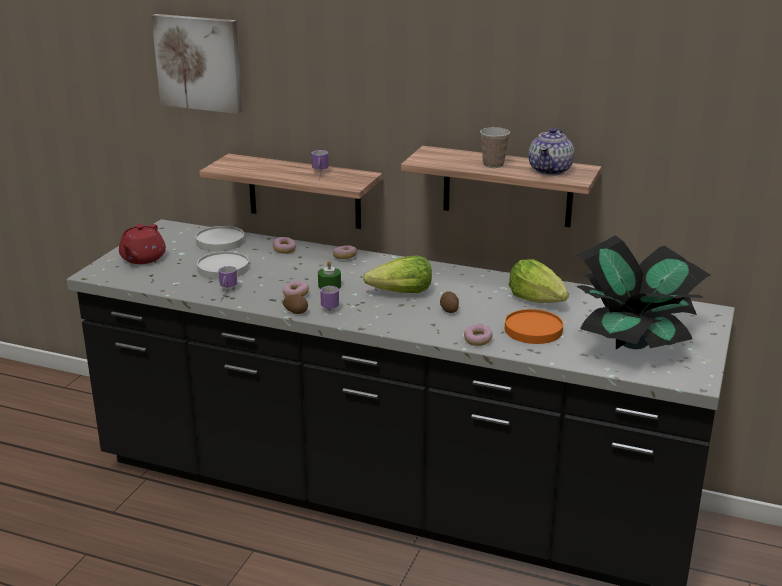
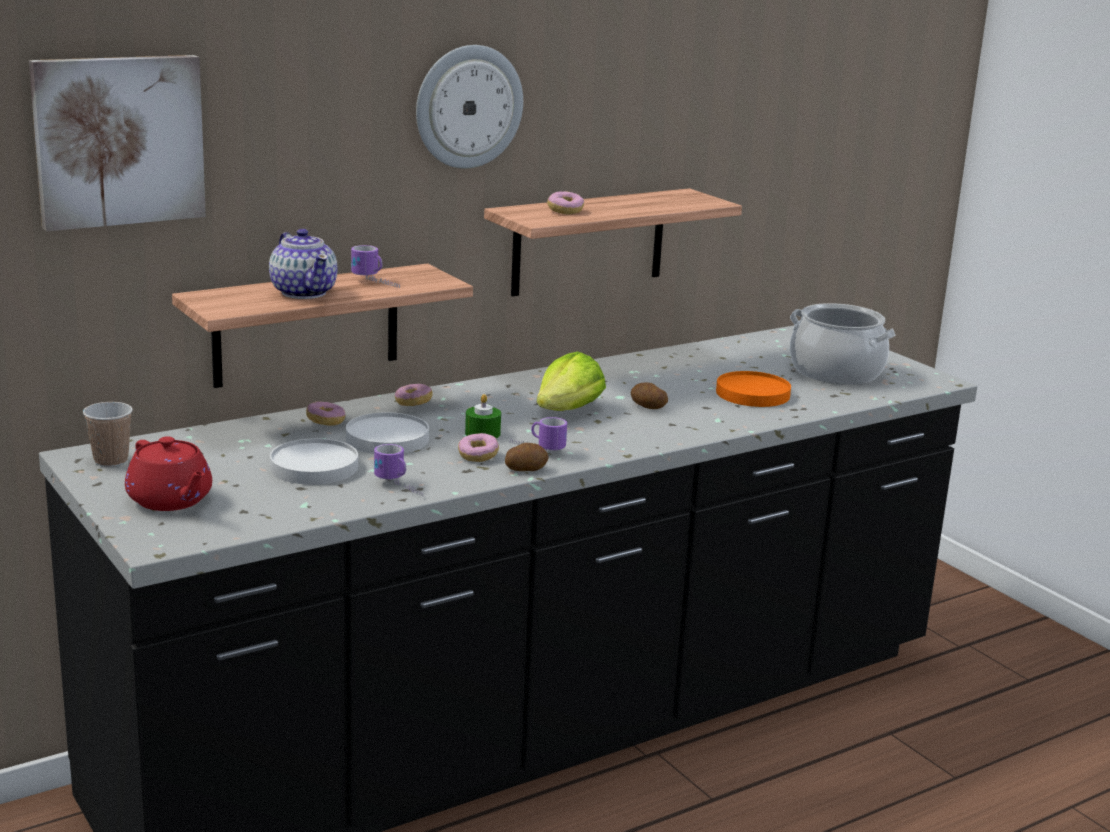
camera: 55 degrees left, 5 degrees down
white plate [196,226,245,251] -> white plate moved to [346,412,429,454]
donut [464,324,493,346] -> donut moved to [547,191,584,215]
cup [480,127,510,168] -> cup moved to [83,402,133,467]
lettuce [509,259,569,303] -> none
teapot [528,128,574,176] -> teapot moved to [269,229,337,299]
potted plant [576,235,711,349] -> cooking pot [790,303,895,384]
none -> wall clock [416,45,523,169]

